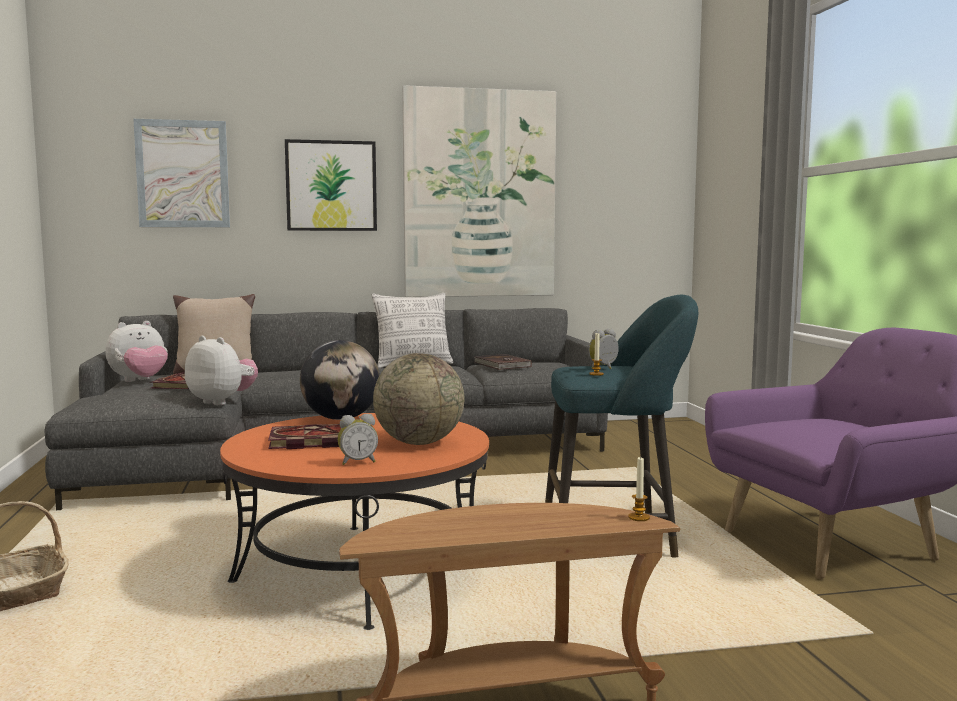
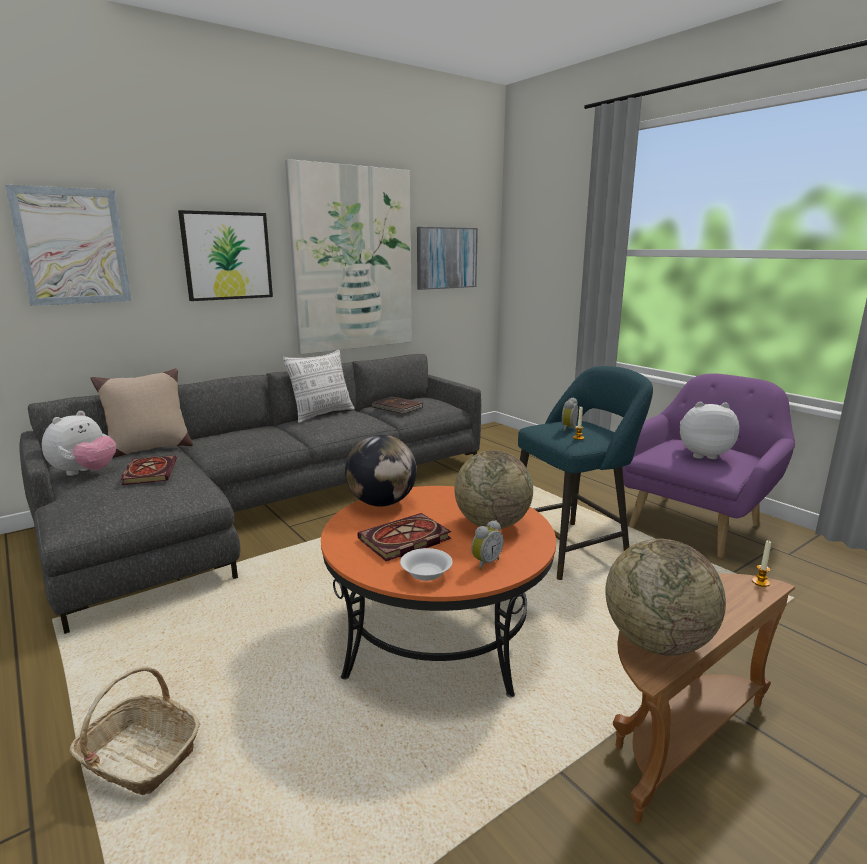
camera: 25 degrees left, 10 degrees up
plush toy [185,336,258,405] -> plush toy moved to [680,402,739,459]
none -> white bowl [400,548,452,581]
none -> picture [417,227,478,290]
none -> globe [605,539,726,656]

